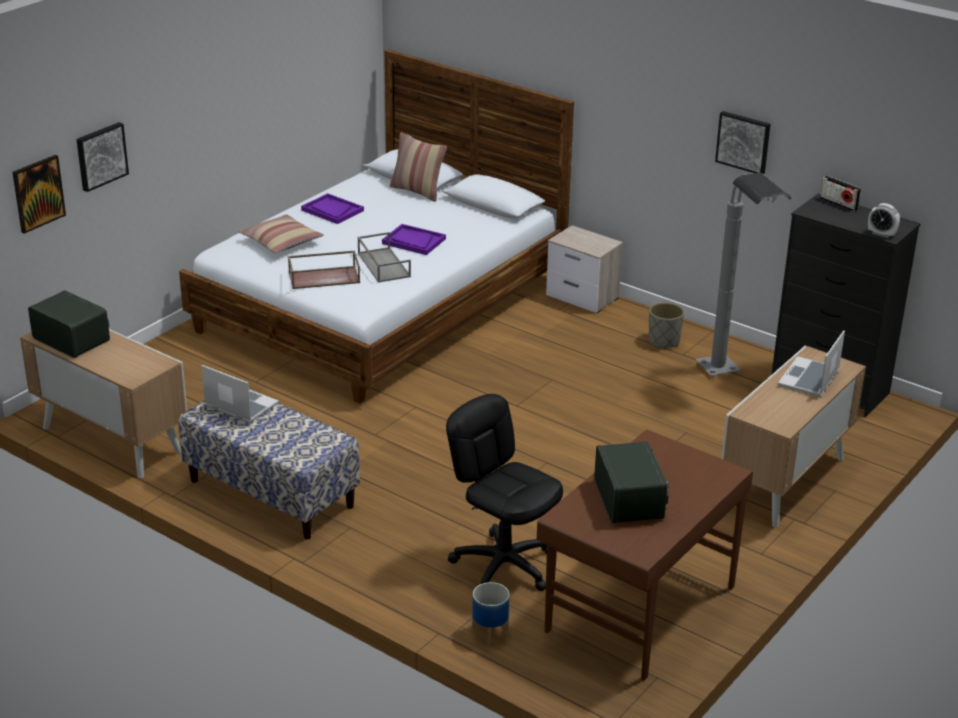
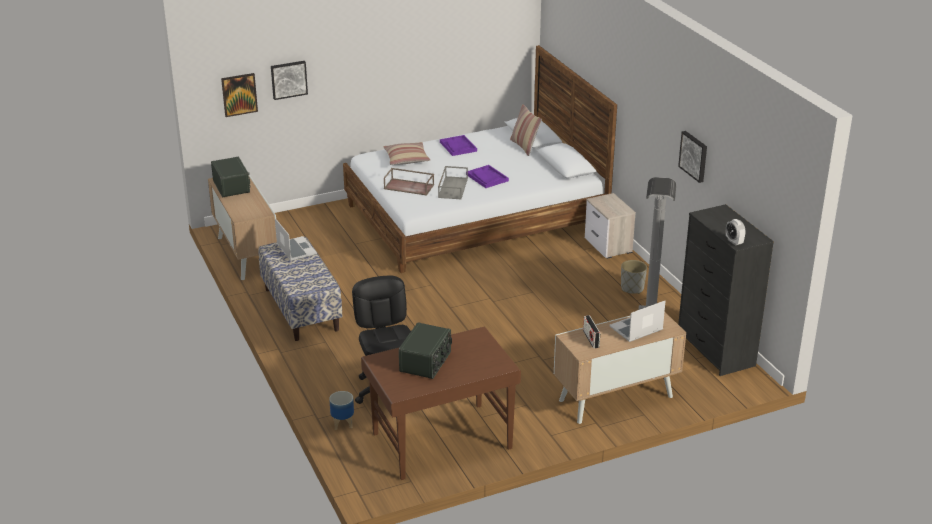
camera: 30 degrees right, 0 degrees up
radio [820,176,861,212] -> radio moved to [583,315,600,348]

